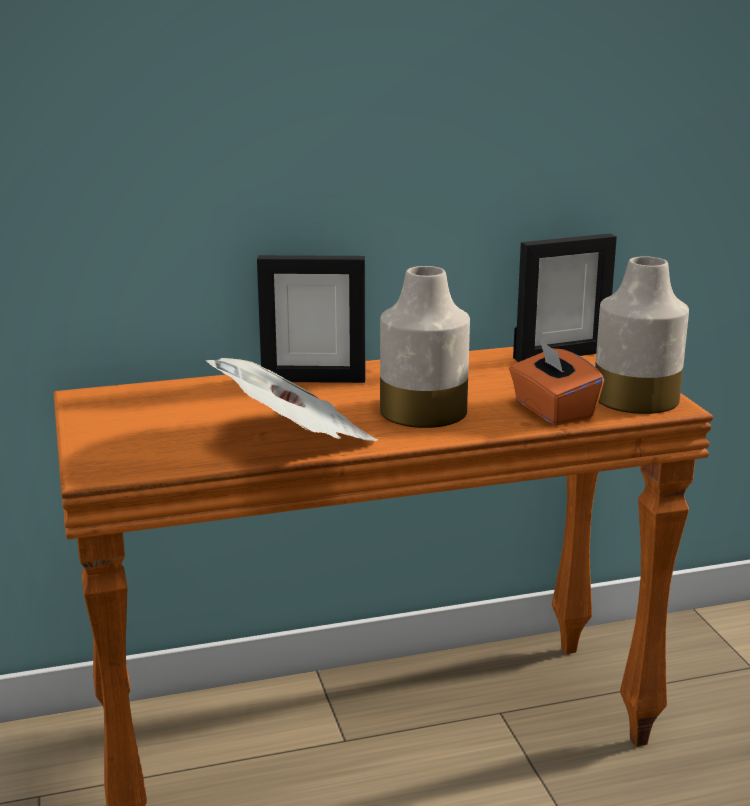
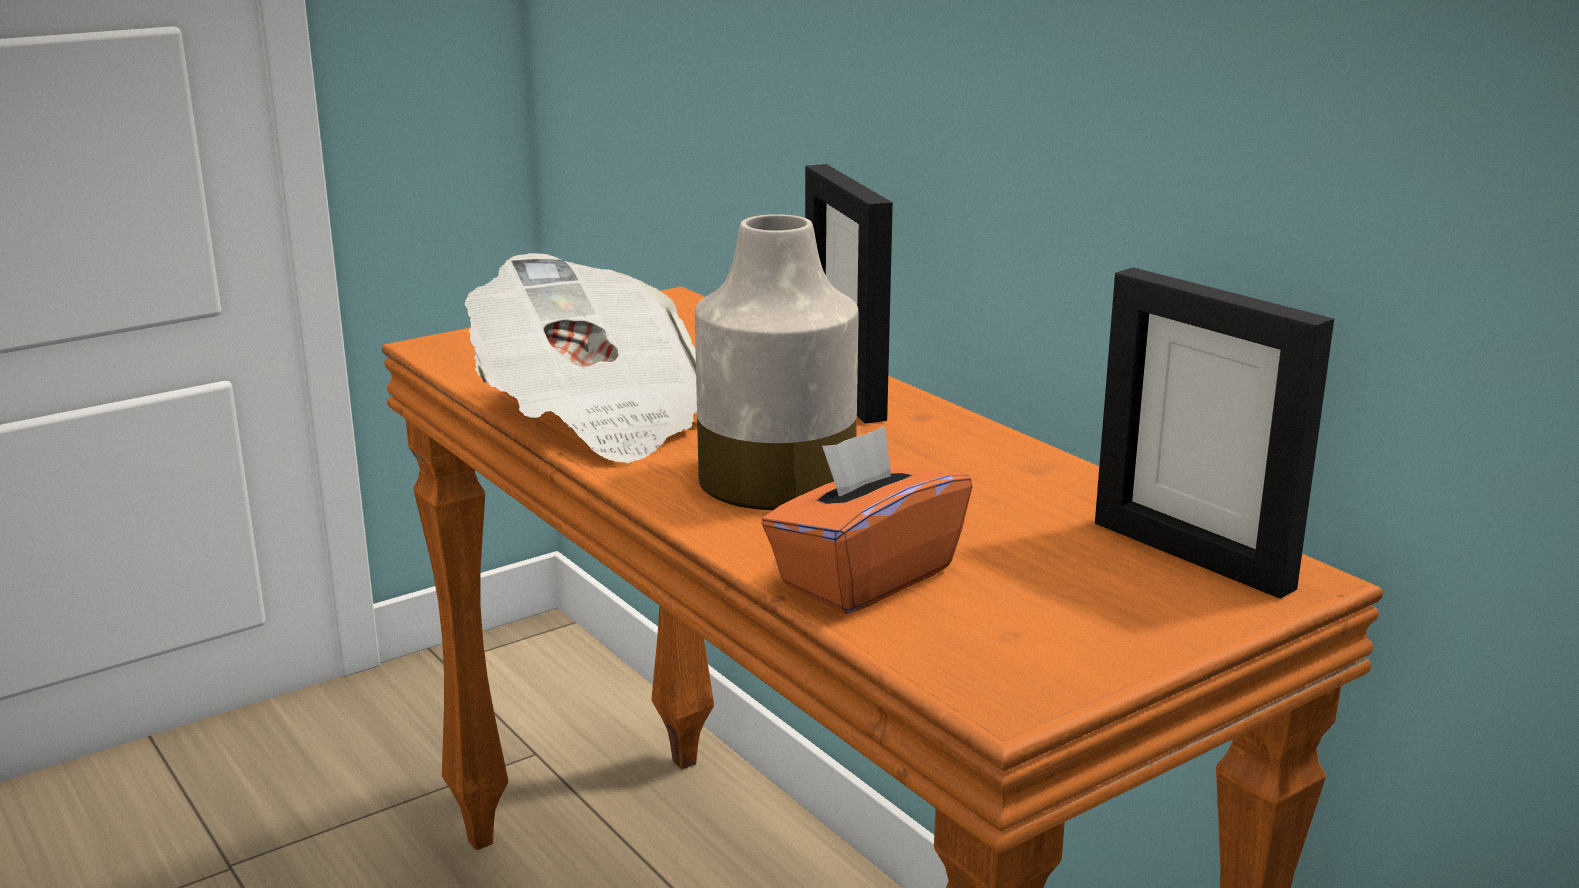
camera: 70 degrees right, 0 degrees up
beige vase [595,256,689,414] -> none

